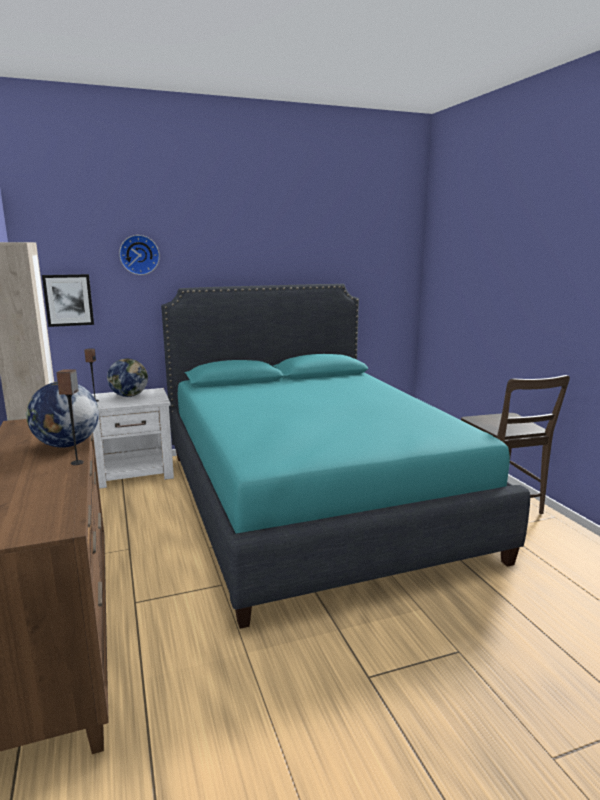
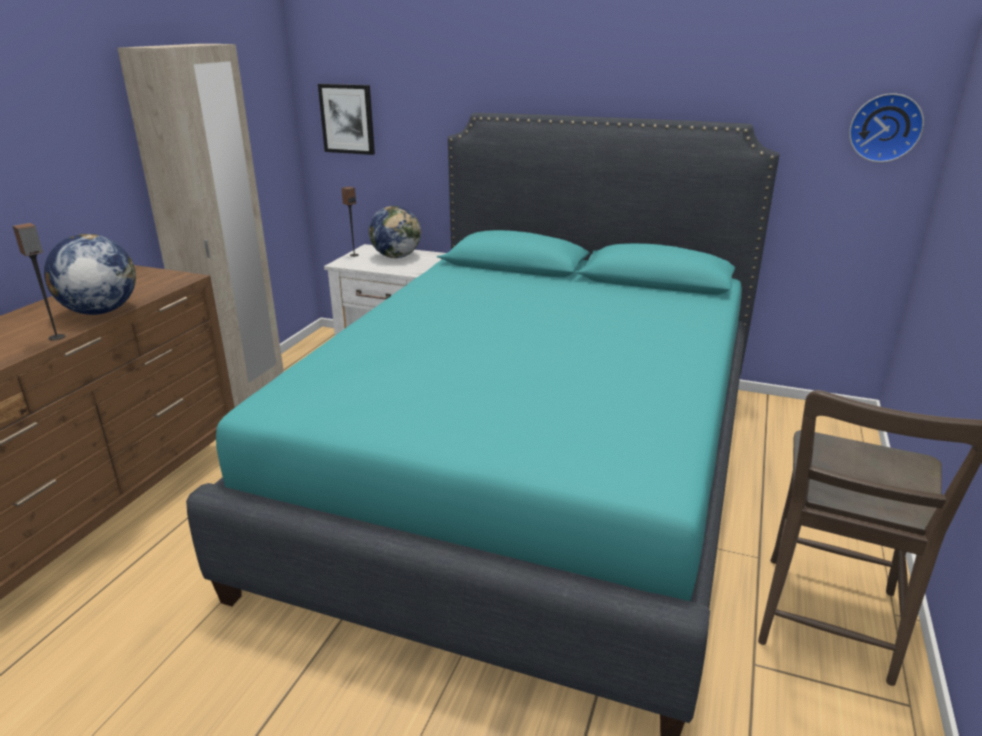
camera: 40 degrees right, 10 degrees up
wall clock [119,235,160,275] -> wall clock moved to [849,93,924,162]

